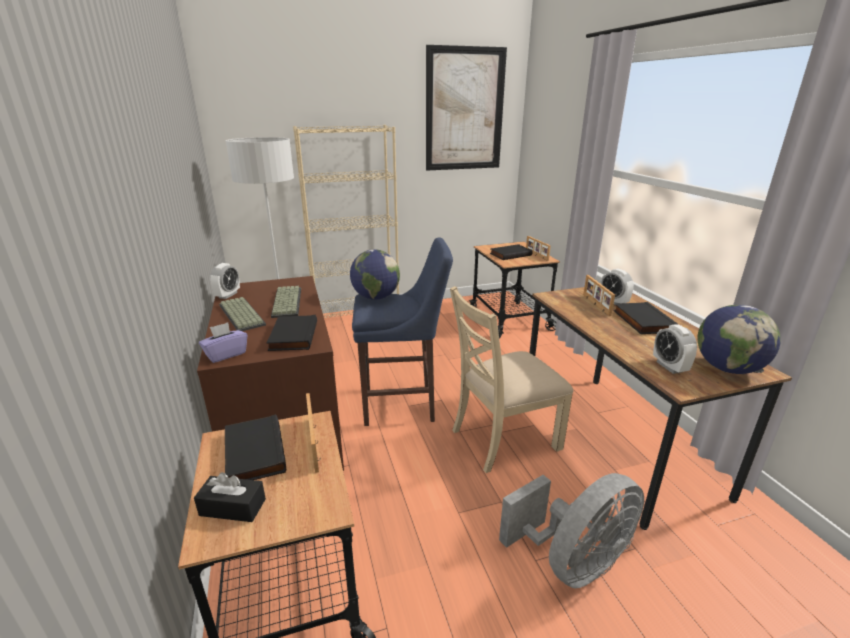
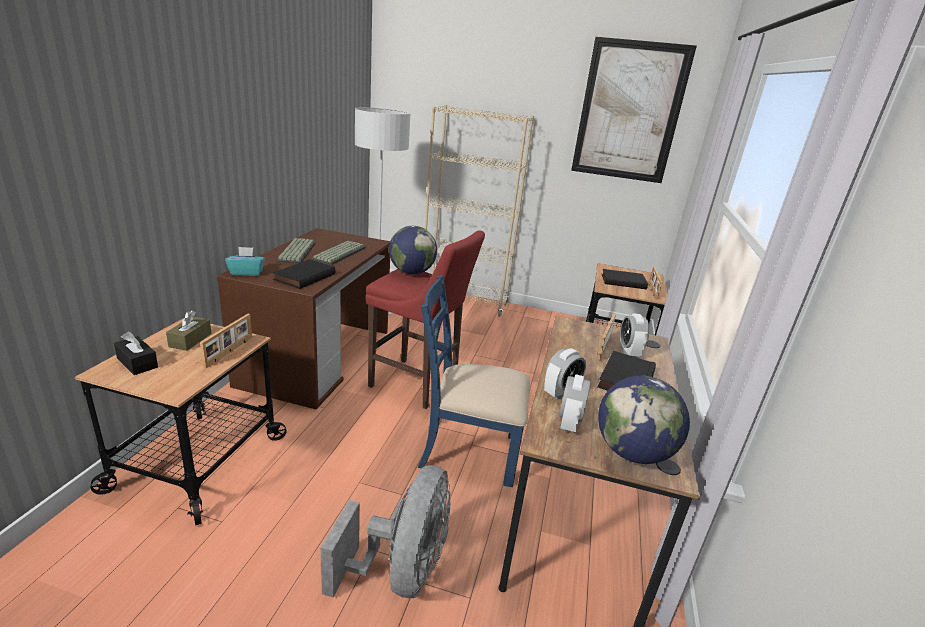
camera: 30 degrees right, 0 degrees up
purple tissue box [199,323,247,363] -> turquoise tissue box [225,247,265,276]
alarm clock [210,263,240,299] -> alarm clock moved to [544,348,586,400]
black book [225,414,286,480] -> brown tissue box [166,311,212,351]
blue stool [352,238,453,426] -> red stool [365,230,485,409]
beige chair [450,286,573,473] -> blue chair [418,275,530,487]
grey fan [499,473,644,588] -> grey fan turned 75 degrees counterclockwise [321,465,451,598]

